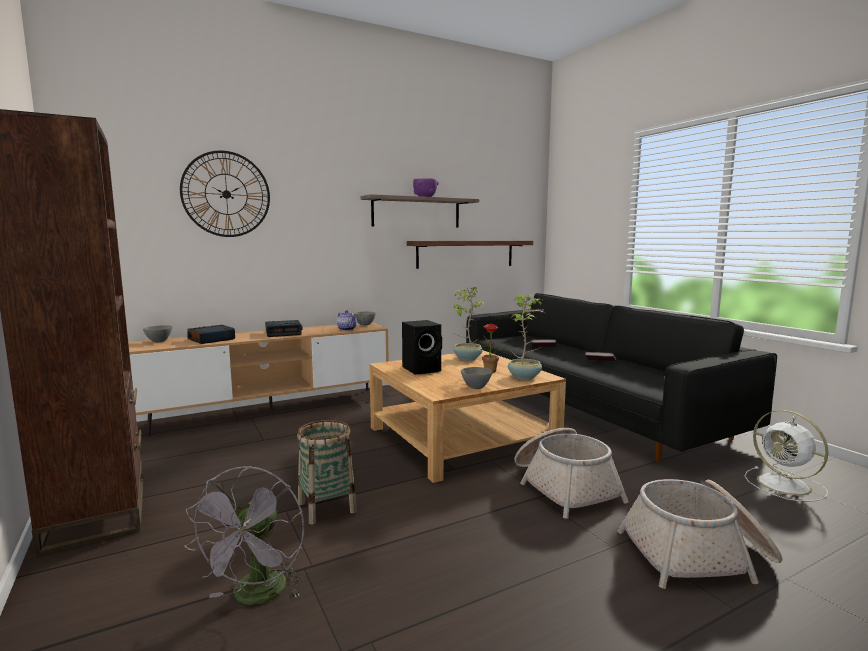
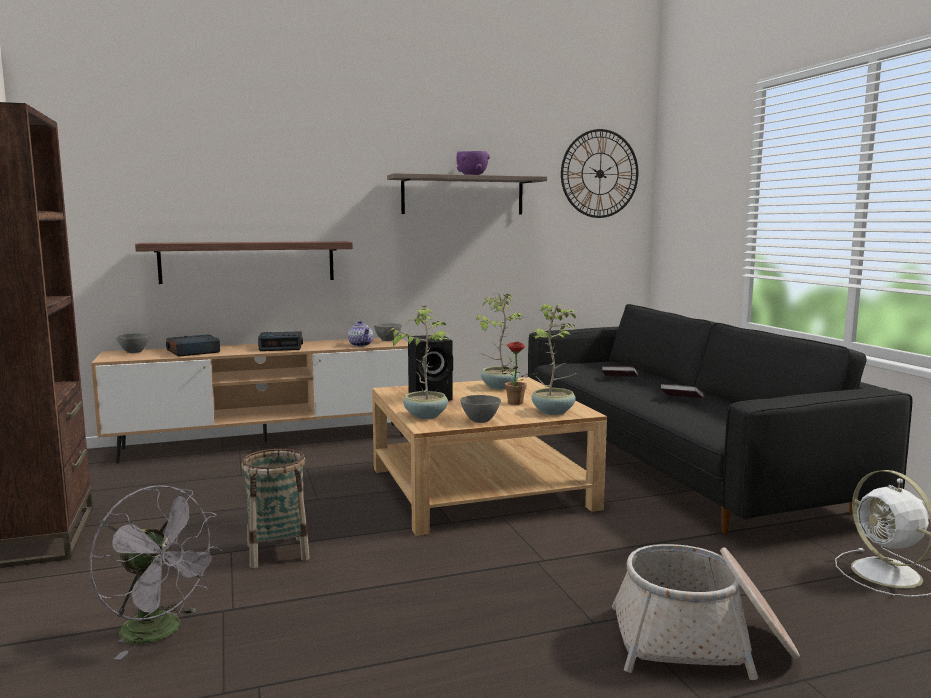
camera: 10 degrees right, 0 degrees up
wall clock [180,151,270,237] -> wall clock moved to [561,129,638,218]
grey fan [184,466,304,605] -> grey fan turned 75 degrees counterclockwise [89,485,222,660]
shelf [407,241,533,269] -> shelf moved to [135,241,353,284]
basket [514,428,629,519] -> none
none -> potted plant [390,306,450,419]

